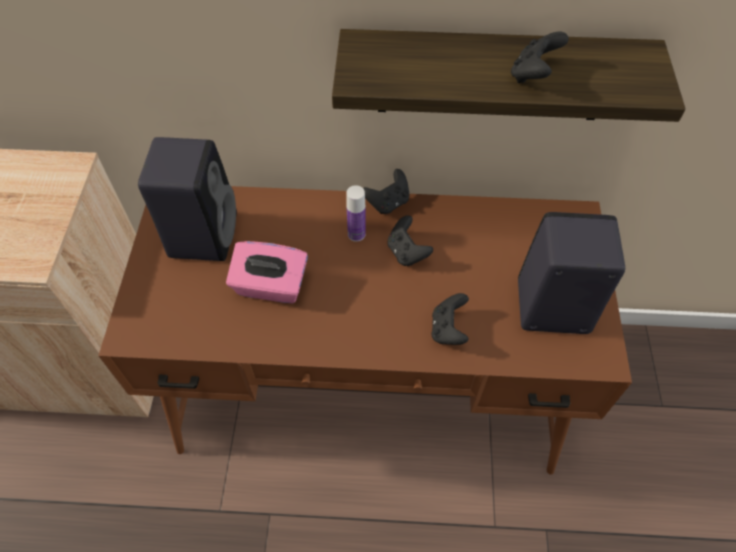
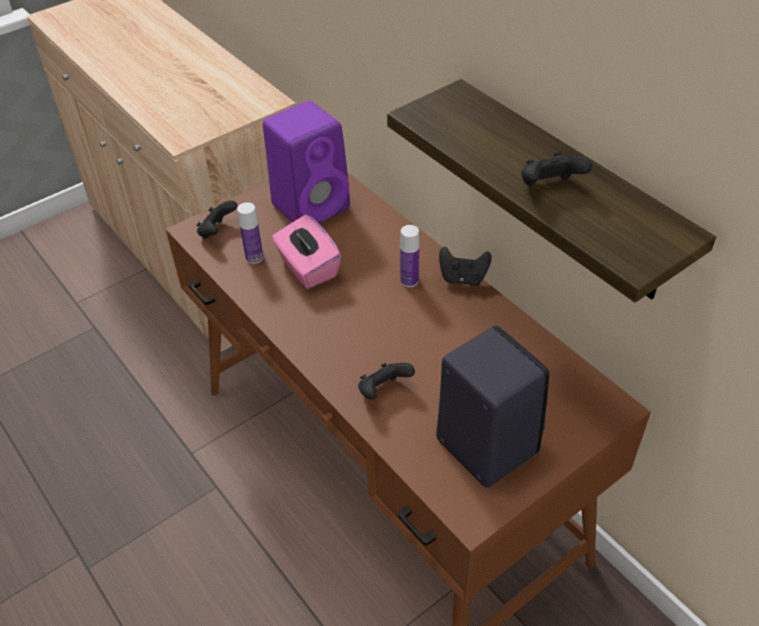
camera: 50 degrees right, 10 degrees down
black speaker [138,137,237,261] -> purple speaker [263,101,350,223]
black game controller [387,215,433,266] -> black game controller moved to [196,200,237,239]
none -> bottle [237,202,263,264]

